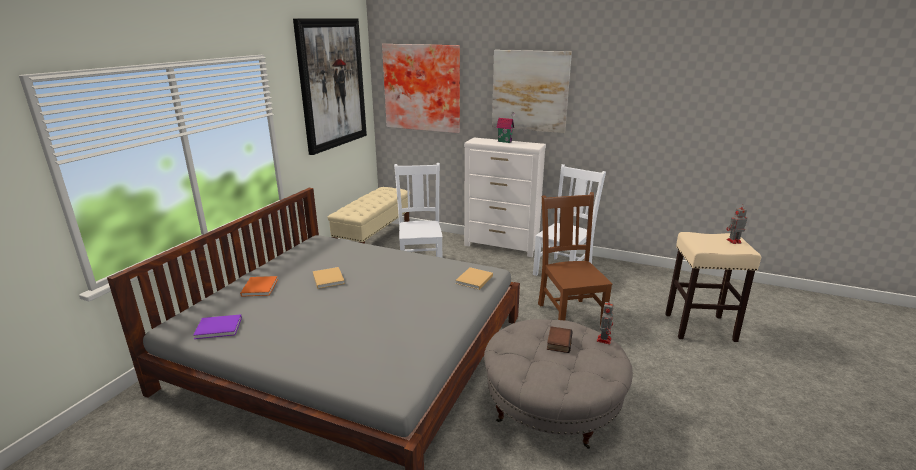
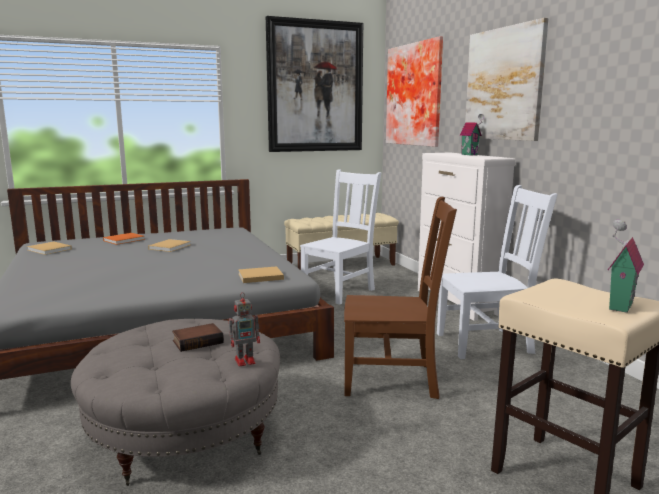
camera: 45 degrees right, 10 degrees down
purple book [193,314,242,339] -> beige book [27,241,72,255]
brown chair [538,192,612,326] -> brown chair turned 60 degrees clockwise [344,197,457,399]
toy robot [727,204,747,244] -> toy house [608,220,644,313]

